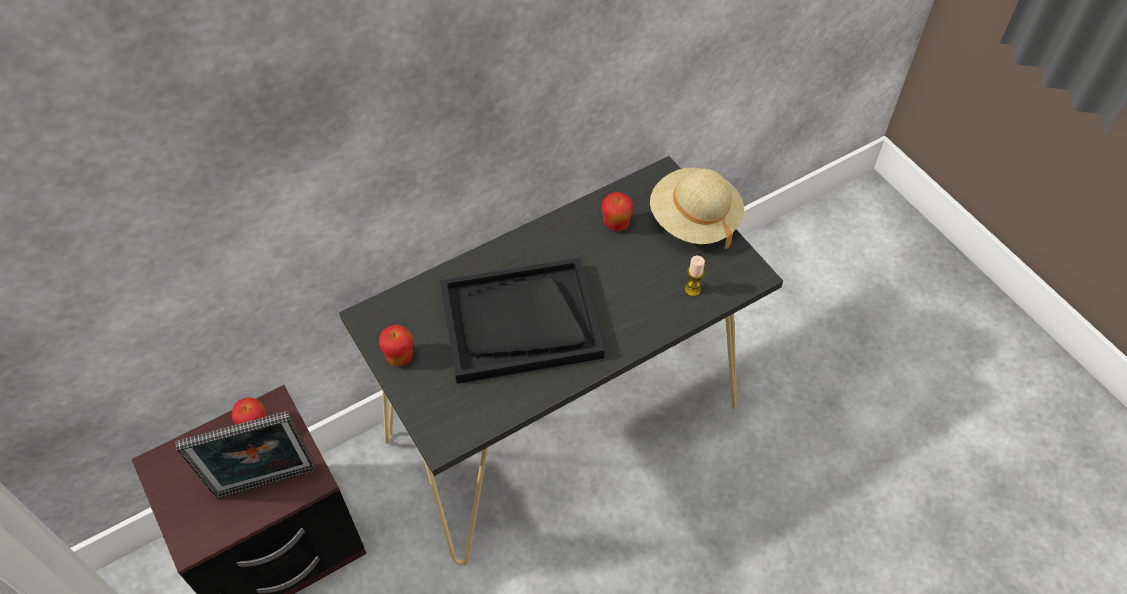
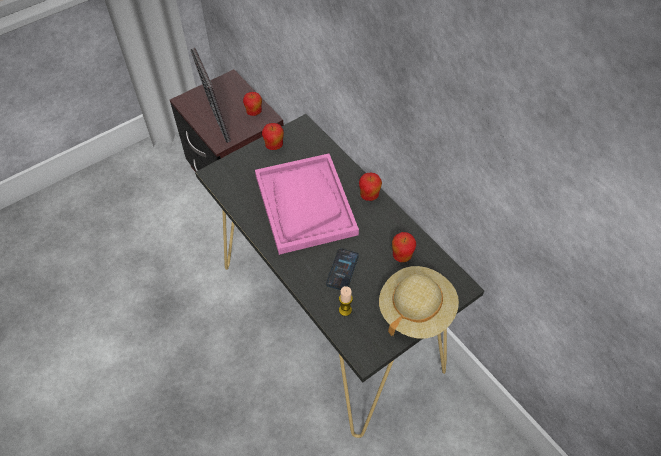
camera: 85 degrees right, 0 degrees up
black tray [440,258,605,384] -> pink tray [255,154,359,255]
none -> phone [326,249,359,290]
none -> apple [359,173,382,201]

